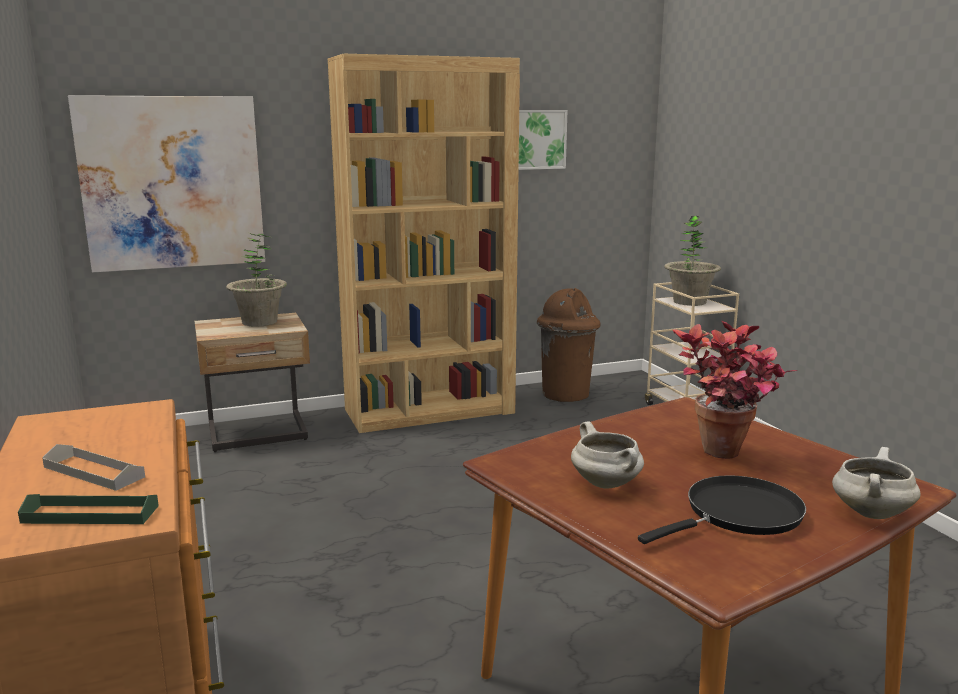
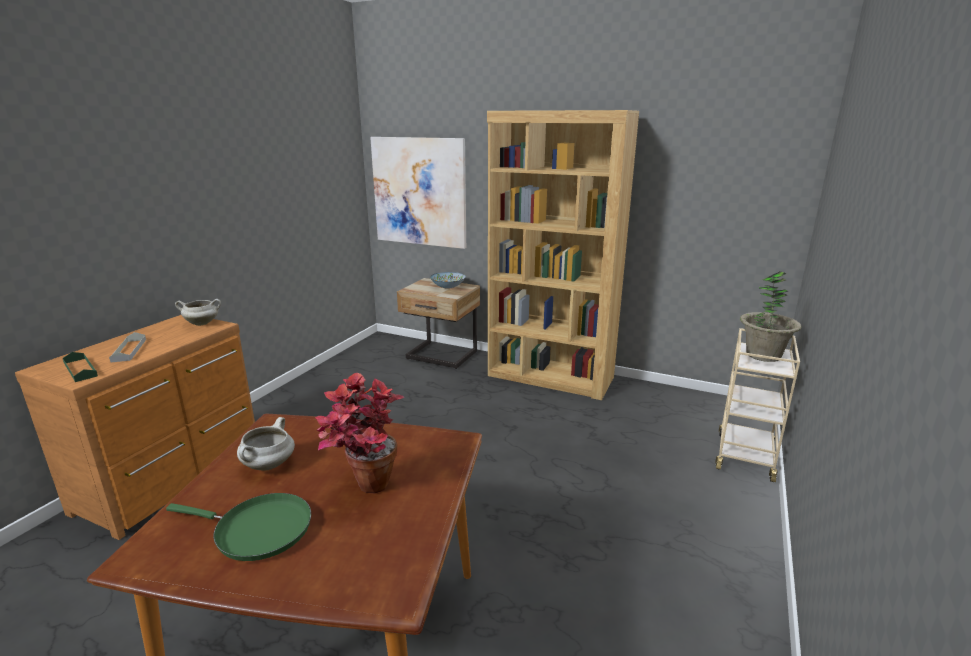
camera: 45 degrees right, 5 degrees up
potted plant [226,233,287,327] -> bowl [430,272,466,289]
picture [519,110,568,170] -> none
brown trash can [537,288,600,402] -> none
black frying pan [638,475,806,544] -> green frying pan [166,493,311,561]
white cooking pot [832,447,920,519] -> white cooking pot moved to [175,299,221,326]

